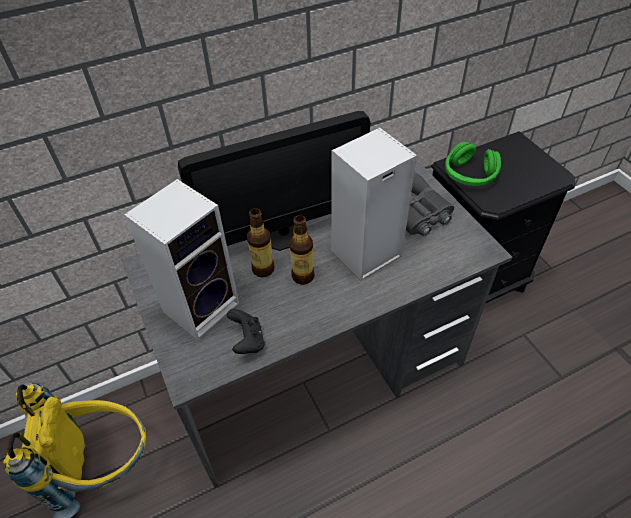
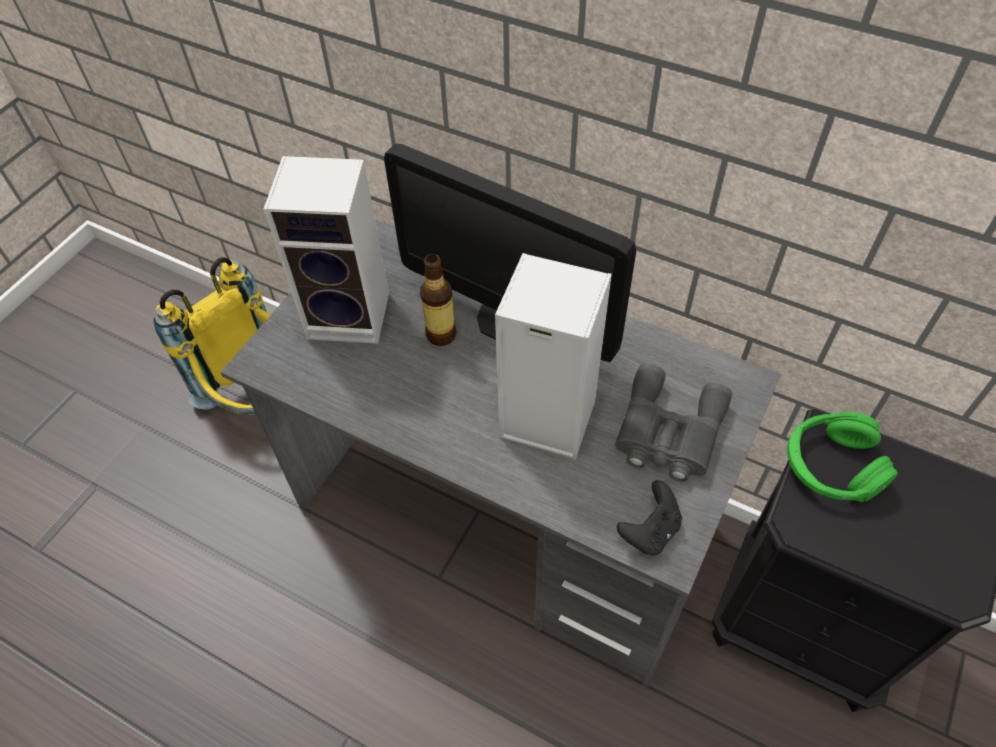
camera: 55 degrees right, 5 degrees up
black game controller [227,309,265,354] -> black game controller moved to [616,480,682,555]
bottle [289,215,315,284] -> none

